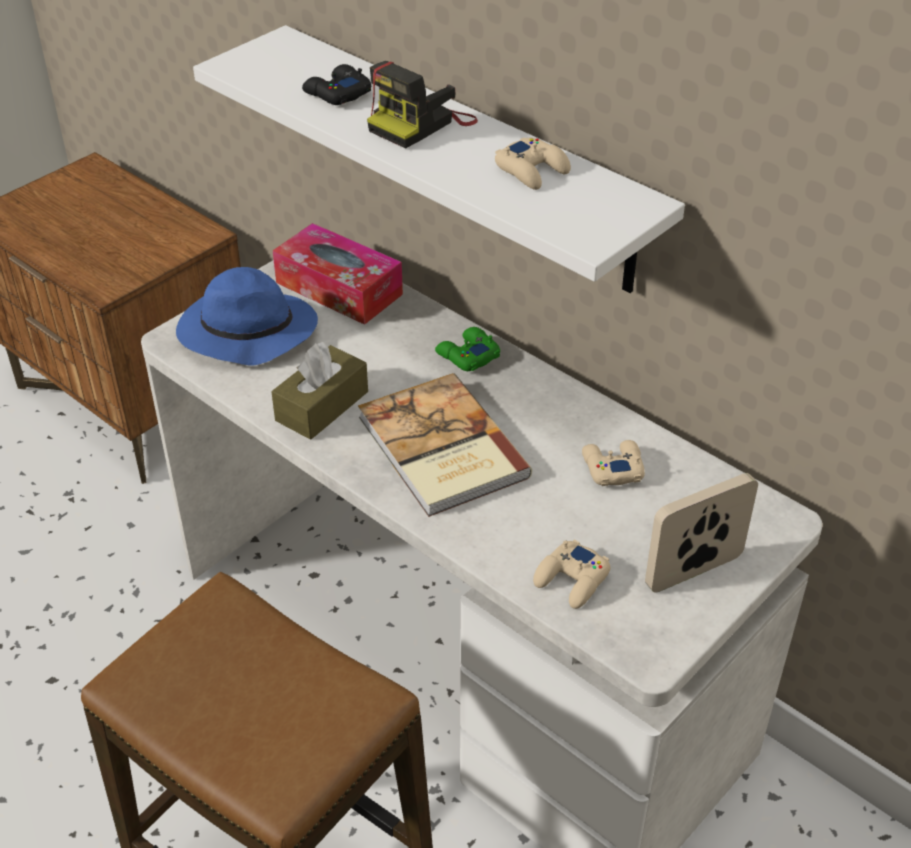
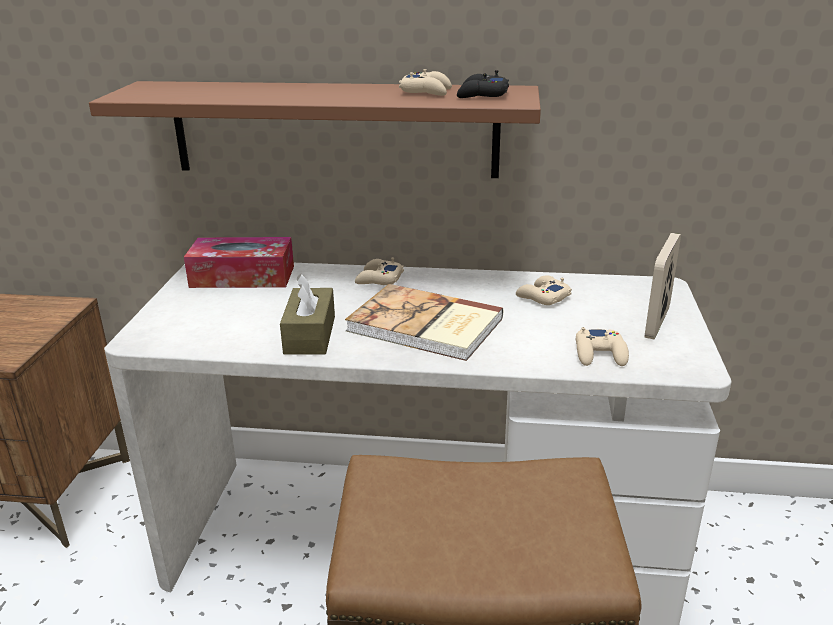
camera: 35 degrees left, 15 degrees down
blue hat [176,267,318,366] -> none
white shelf [193,25,685,293] -> brown shelf [89,81,541,178]
black game controller [302,64,371,105] -> black game controller moved to [457,70,509,98]
camera [367,61,478,149] -> none
green game controller [435,327,500,371] -> beige game controller [355,257,404,285]

